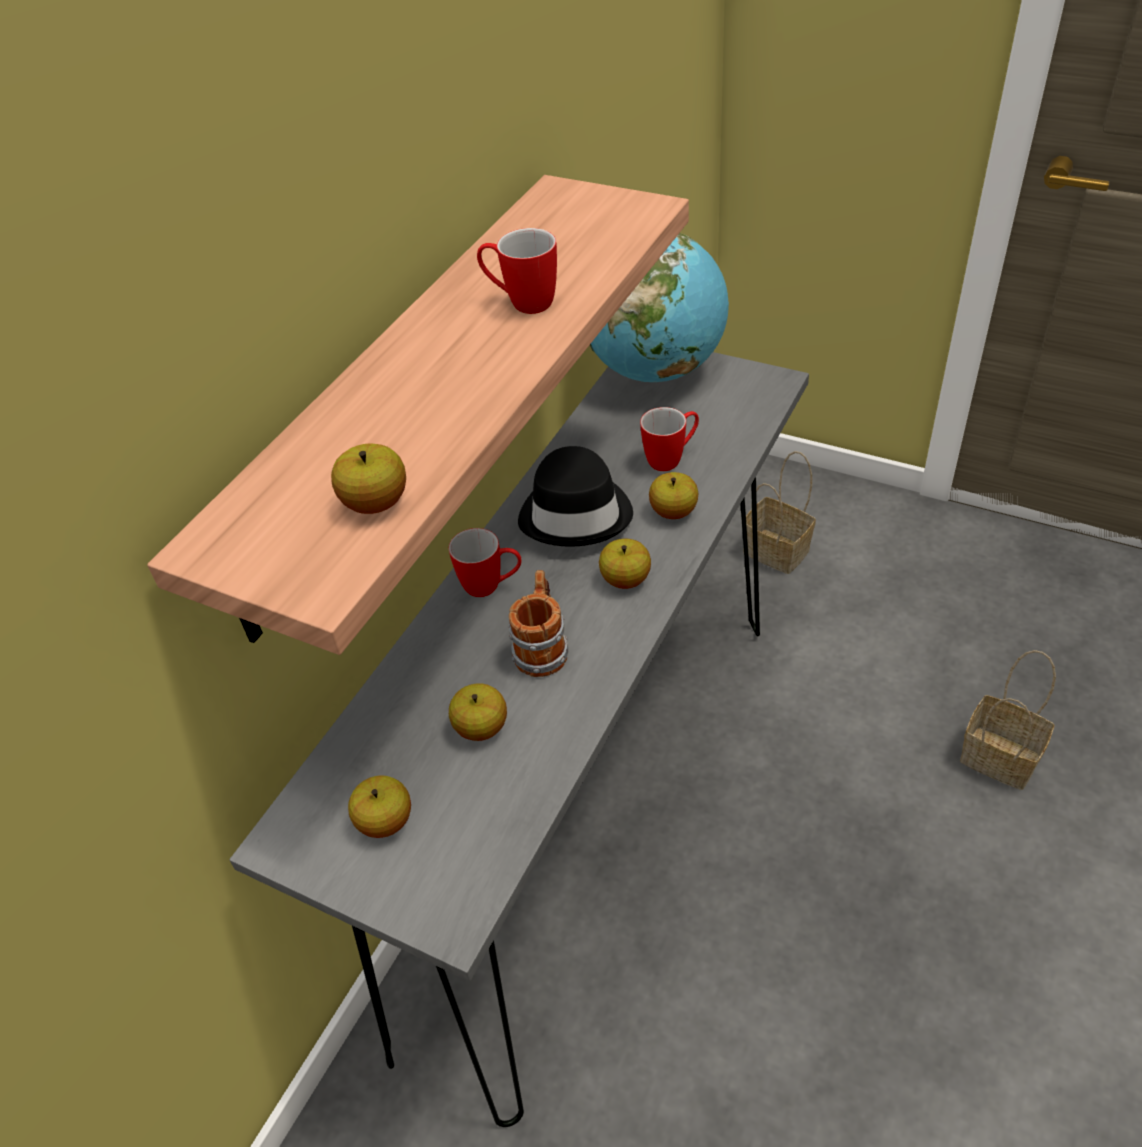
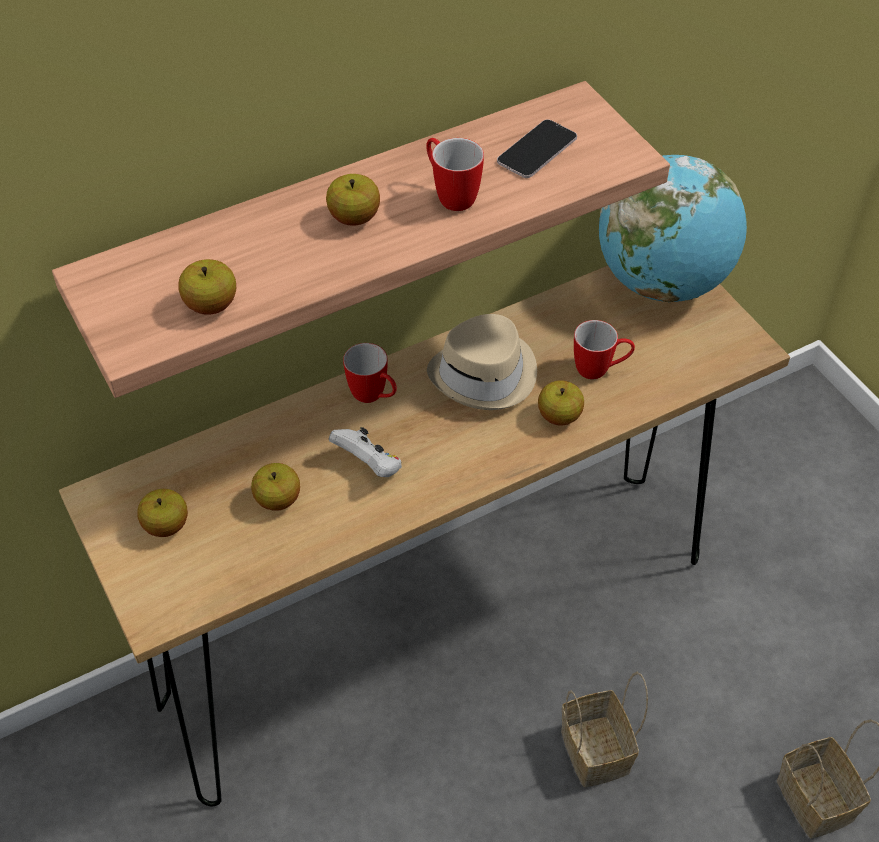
camera: 30 degrees right, 5 degrees up
grey console table [229,352,809,1127] -> brown console table [59,266,790,807]
mug [509,570,568,677] -> white game controller [329,427,402,477]
black hat [518,446,633,547] -> beige hat [427,314,537,410]
apple [599,539,651,589] -> apple moved to [326,174,380,226]
basket [743,451,816,574] -> basket moved to [561,672,648,787]
none -> phone [497,119,577,178]

